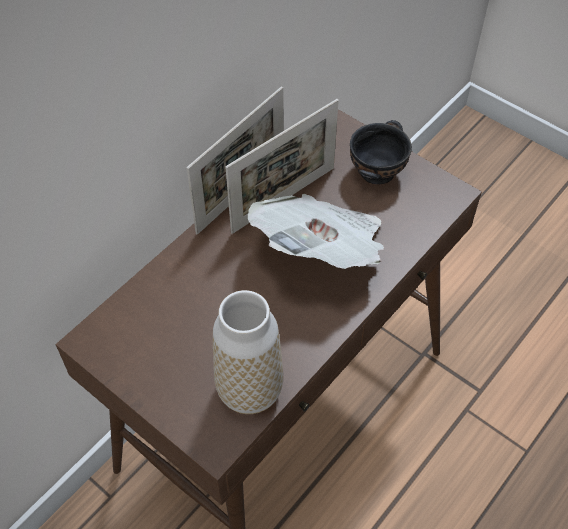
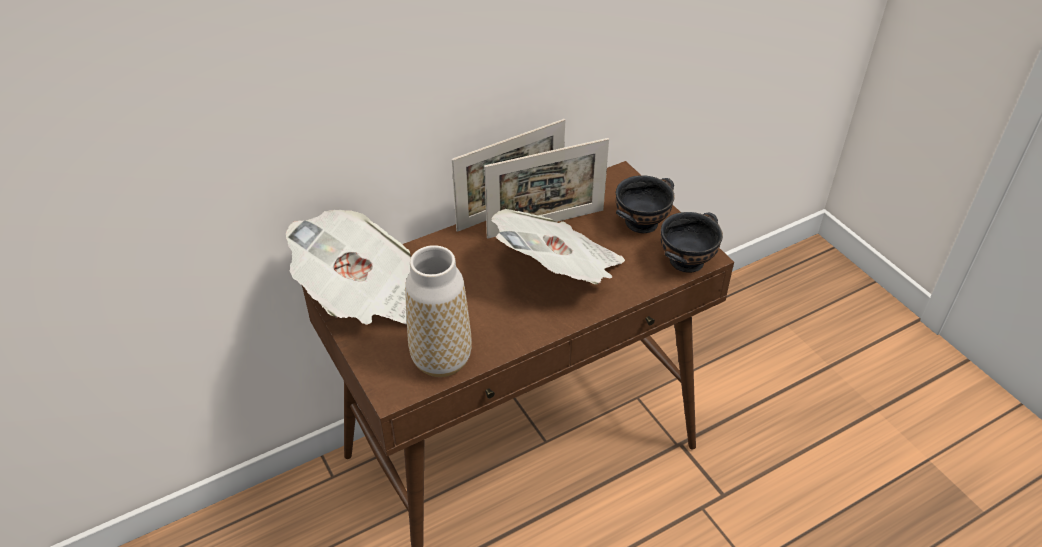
camera: 20 degrees right, 10 degrees down
none -> newspaper [286,210,411,325]
none -> black bowl [661,212,723,273]

